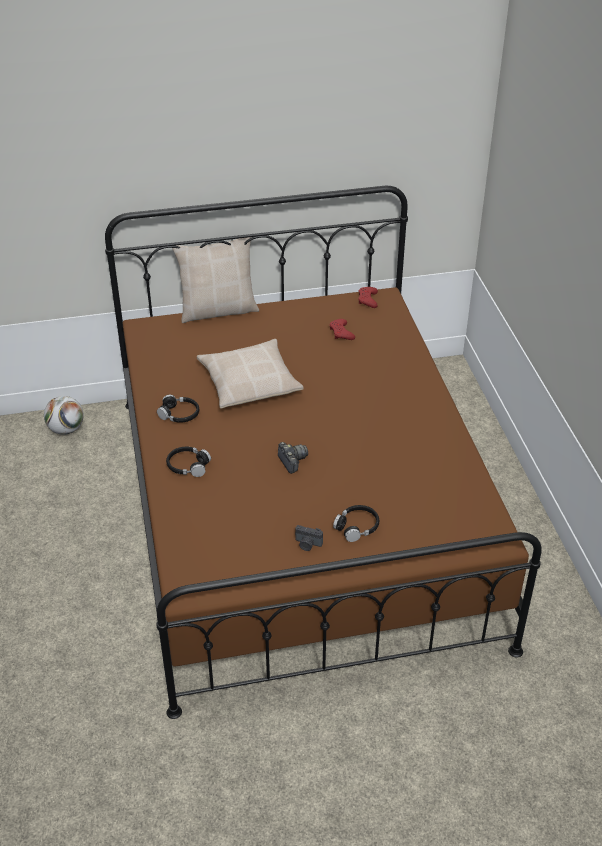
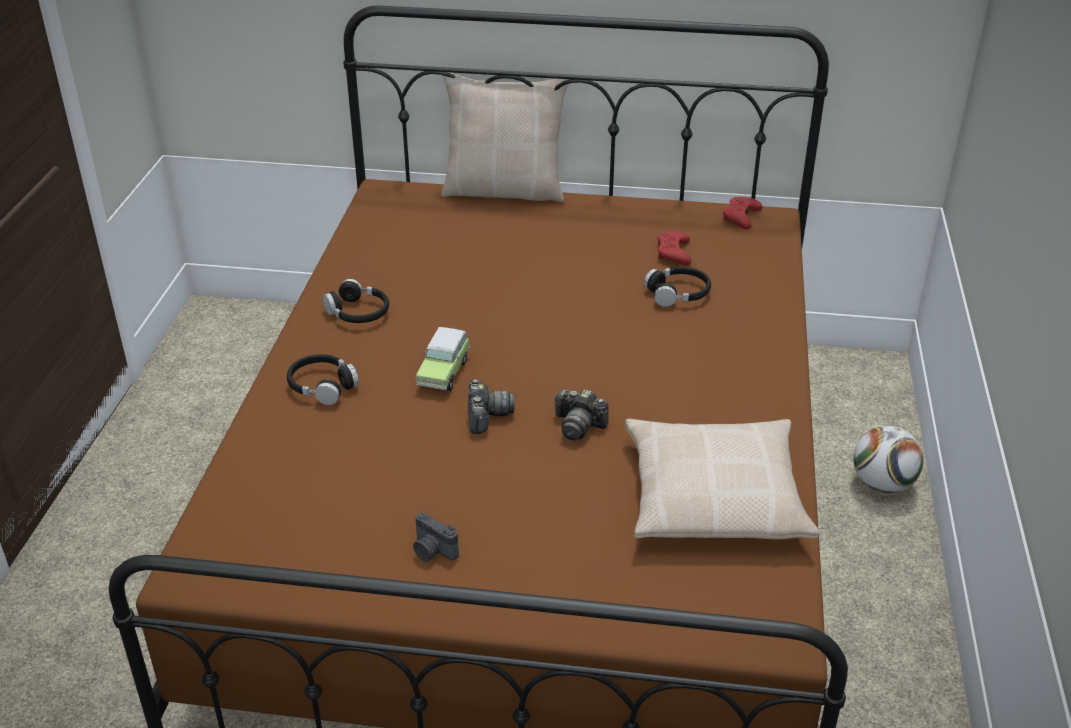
camera: 20 degrees right, 5 degrees down
football [44,396,84,435] -> football moved to [853,426,923,493]
beige pillow [197,339,304,409] -> beige pillow moved to [625,419,819,539]
black headphones [333,505,379,542] -> black headphones moved to [644,267,711,307]
none -> toy car [415,327,470,391]
none -> camera [554,389,609,441]

